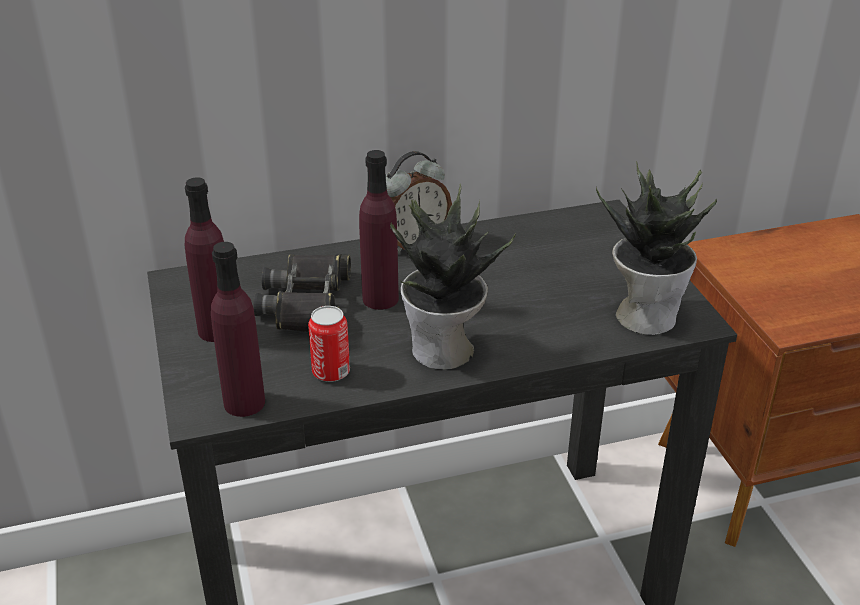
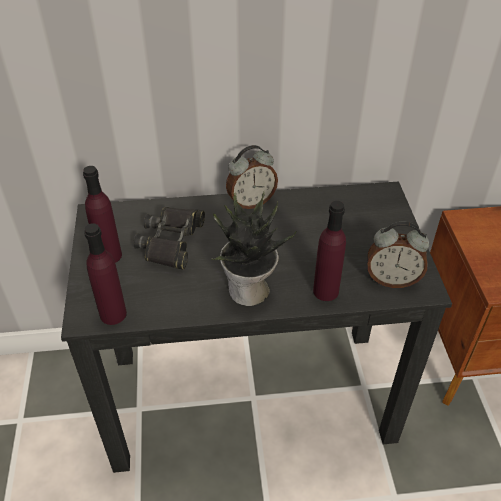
camera: 10 degrees right, 10 degrees up
can [308,306,350,382] -> none
purple bottle [359,150,399,310] -> purple bottle moved to [313,201,346,301]
potted plant [596,161,717,335] -> alarm clock [368,222,429,288]

